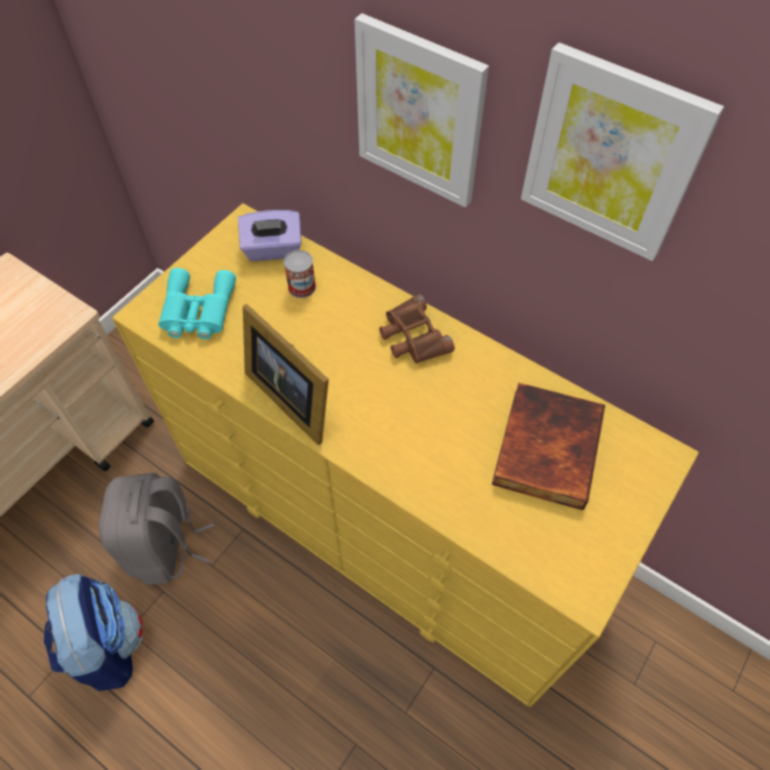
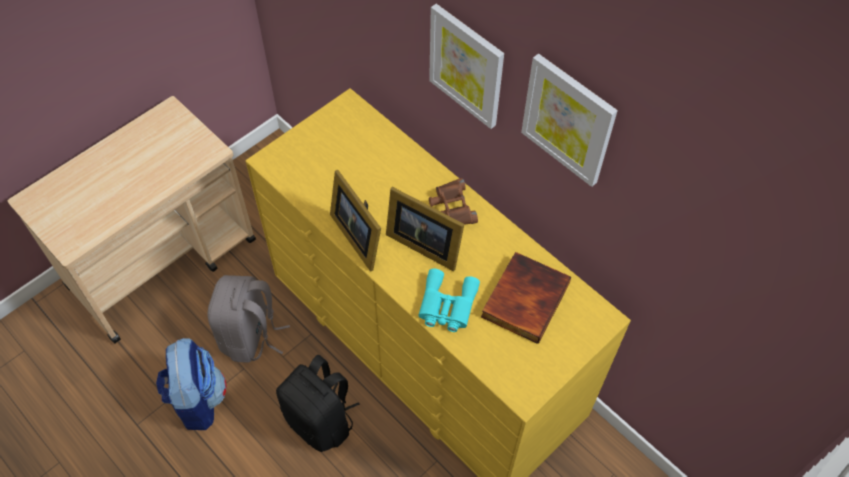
camera: 10 degrees right, 0 degrees up
turquoise binoculars [158,268,236,340] -> turquoise binoculars moved to [418,269,480,332]
purple tissue box [238,210,302,261] -> none
can [284,250,316,298] -> none
none -> black backpack [276,355,360,452]
none -> picture frame [386,187,464,271]

